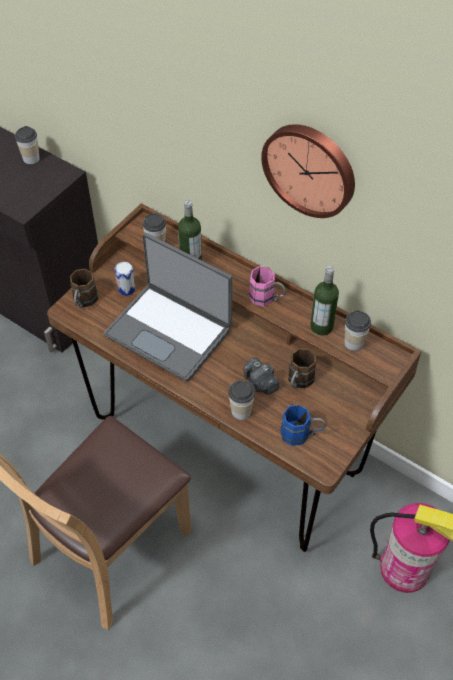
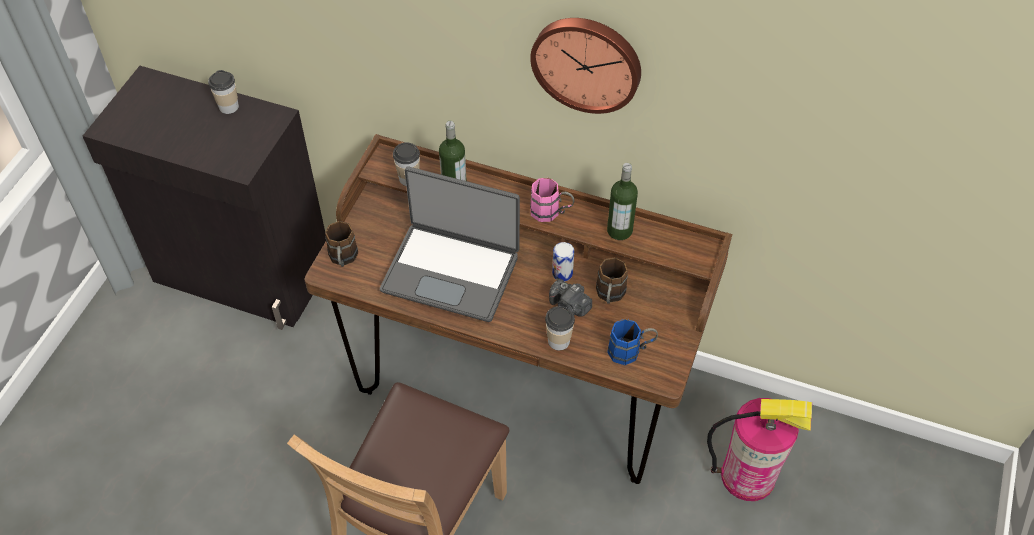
camera: 15 degrees left, 0 degrees up
can [115,262,135,296] -> can moved to [552,242,574,281]
cup [344,311,371,351] -> none

